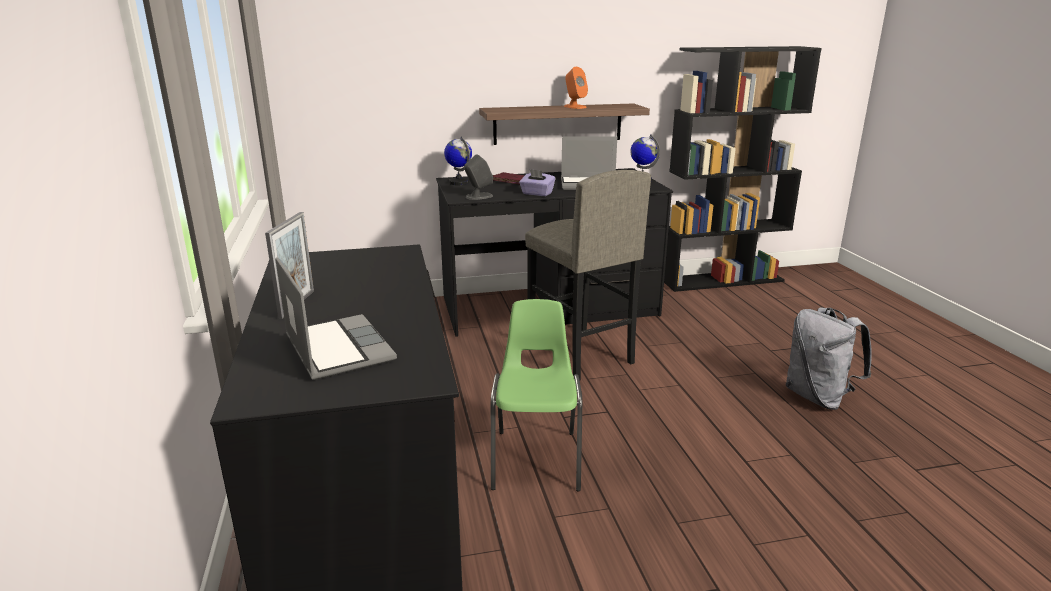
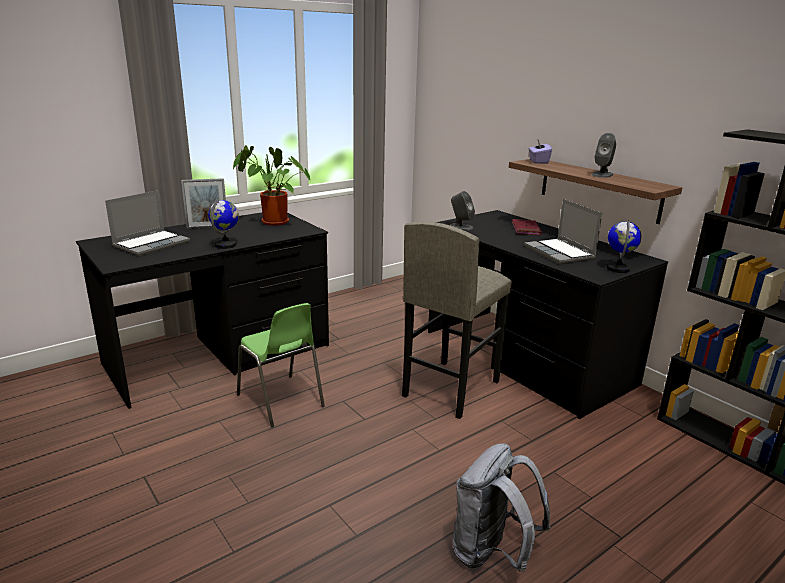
camera: 65 degrees right, 0 degrees up
globe [444,136,472,185] -> globe moved to [208,198,239,249]
green chair [491,299,582,491] -> green chair turned 75 degrees clockwise [237,303,325,427]
purple tissue box [519,169,555,196] -> purple tissue box moved to [528,140,552,164]
orange speaker [564,67,588,109] -> grey speaker [592,133,616,178]
none -> potted plant [233,145,311,226]

